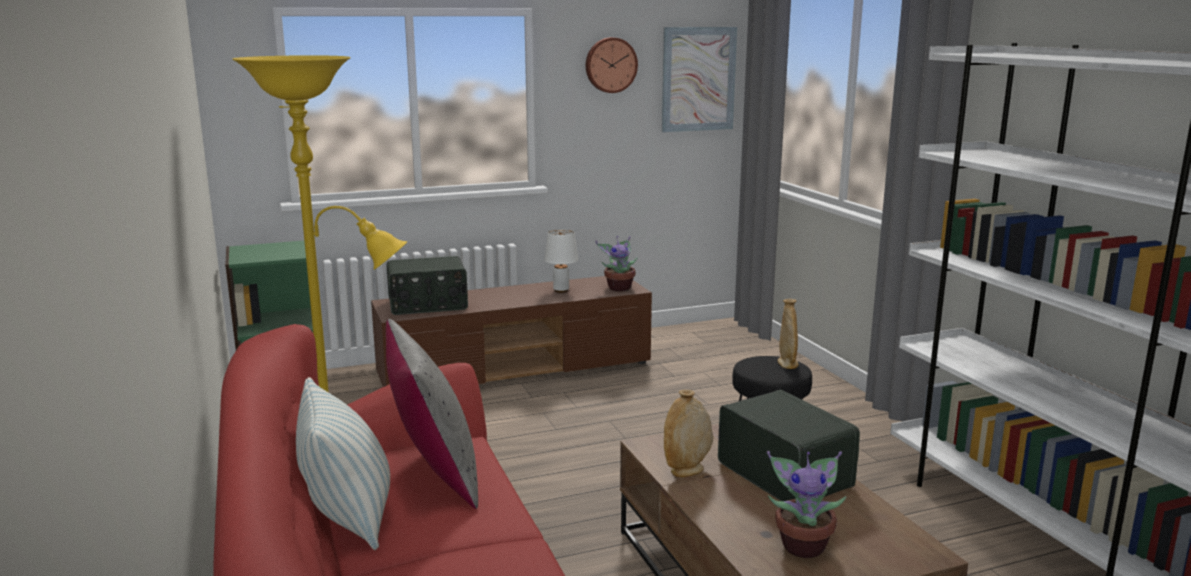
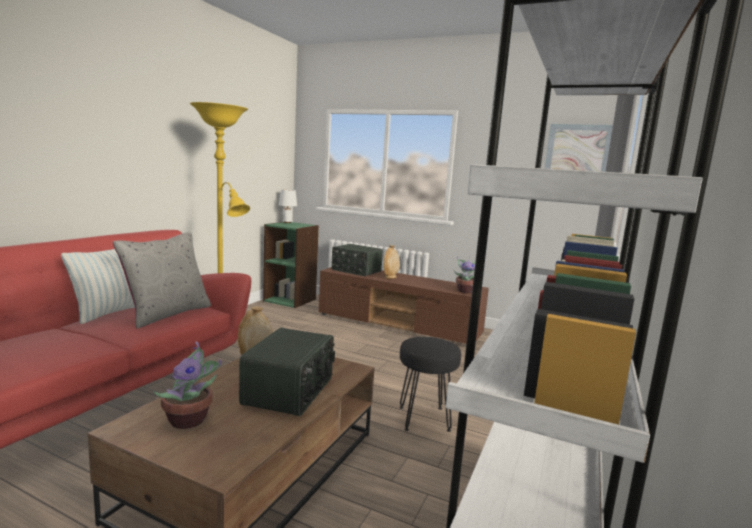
camera: 45 degrees right, 5 degrees down
white table lamp [545,229,578,293] -> white table lamp moved to [279,189,297,223]
wall clock [586,37,638,93] -> none
beige vase [777,299,799,369] -> beige vase moved to [384,245,400,279]

